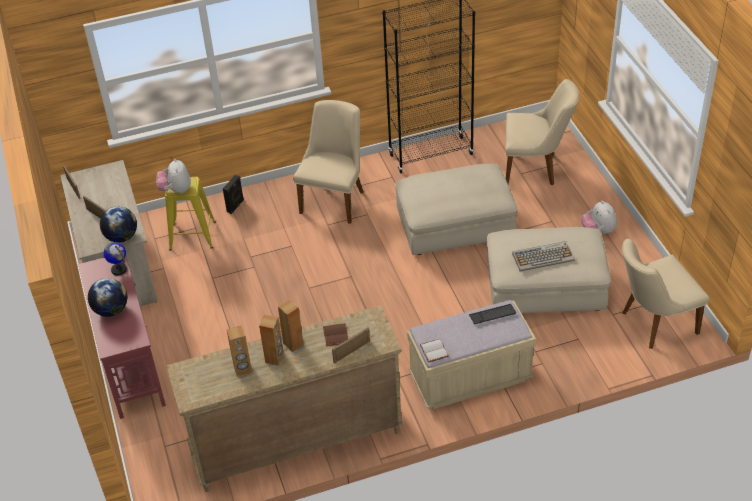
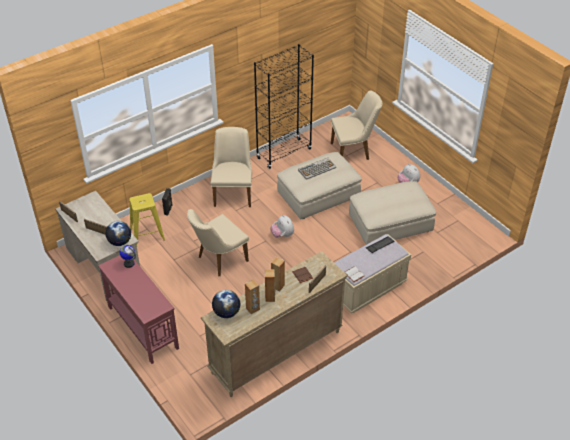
camera: 20 degrees left, 0 degrees up
globe [88,278,128,317] -> globe moved to [212,290,240,318]
plush toy [156,159,191,194] -> plush toy moved to [271,215,294,238]
keyboard [512,241,575,272] -> keyboard moved to [298,158,336,180]
beige chair [622,239,710,349] -> beige chair moved to [187,209,249,276]

